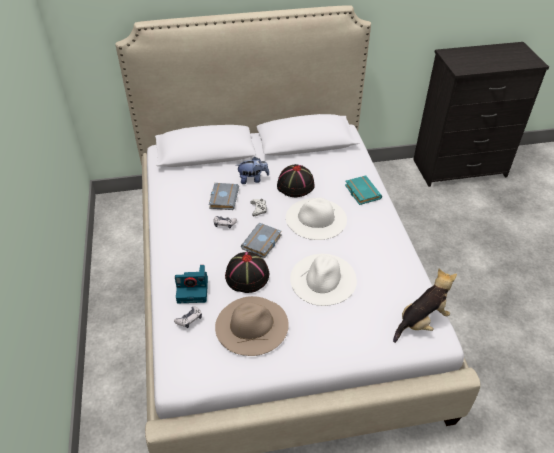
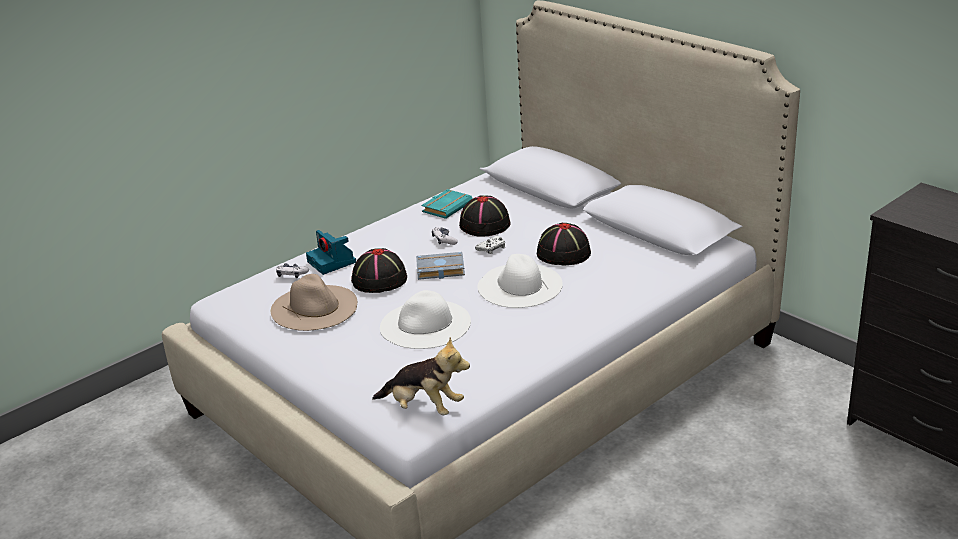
camera: 60 degrees right, 15 degrees down
grey book [209,183,239,210] -> black hat [459,195,511,237]
plush toy [238,157,269,184] -> none
turquoise book [345,175,382,205] -> turquoise book moved to [421,189,473,219]

